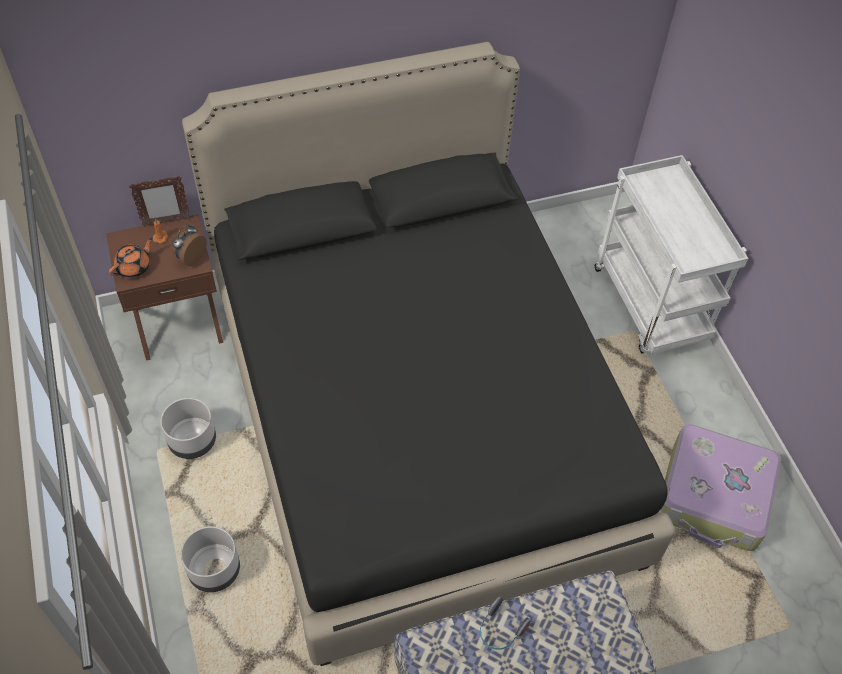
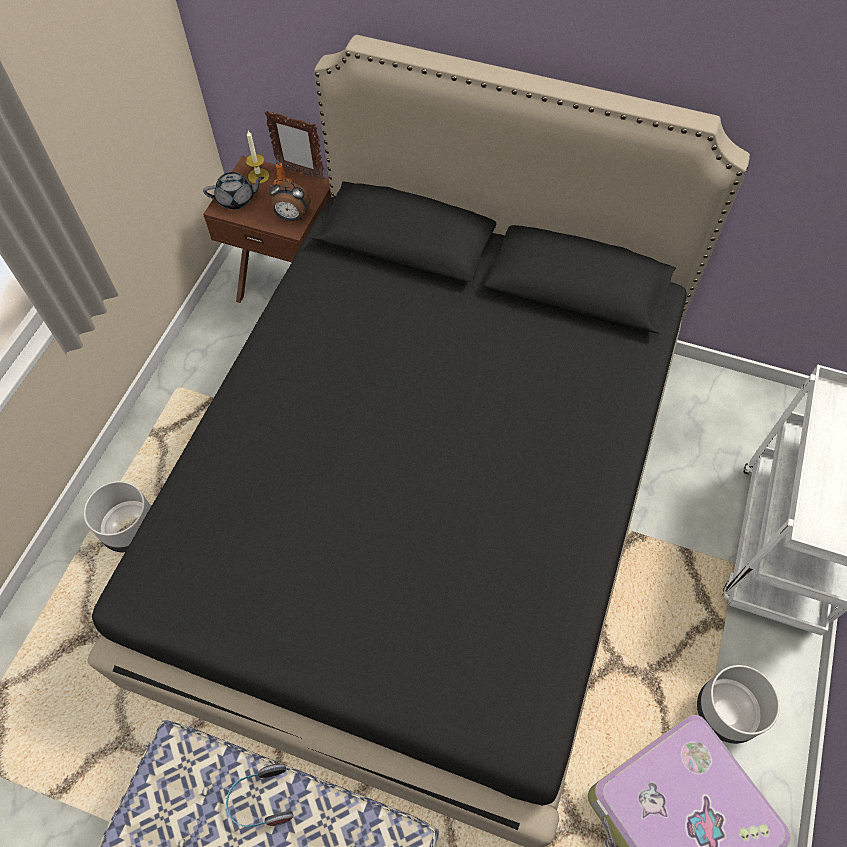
camera: 40 degrees right, 5 degrees up
orange teapot [109,237,153,278] -> grey teapot [203,172,264,209]
grey planter [161,398,216,459] -> grey planter moved to [697,665,780,744]
alarm clock [172,224,207,266] -> alarm clock turned 150 degrees counterclockwise [269,179,310,221]
none -> candle [246,131,269,184]

